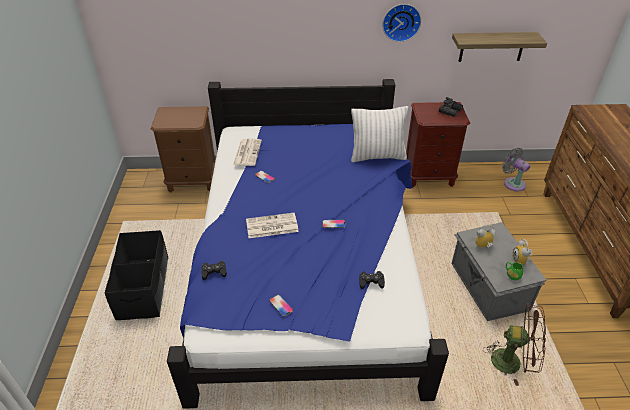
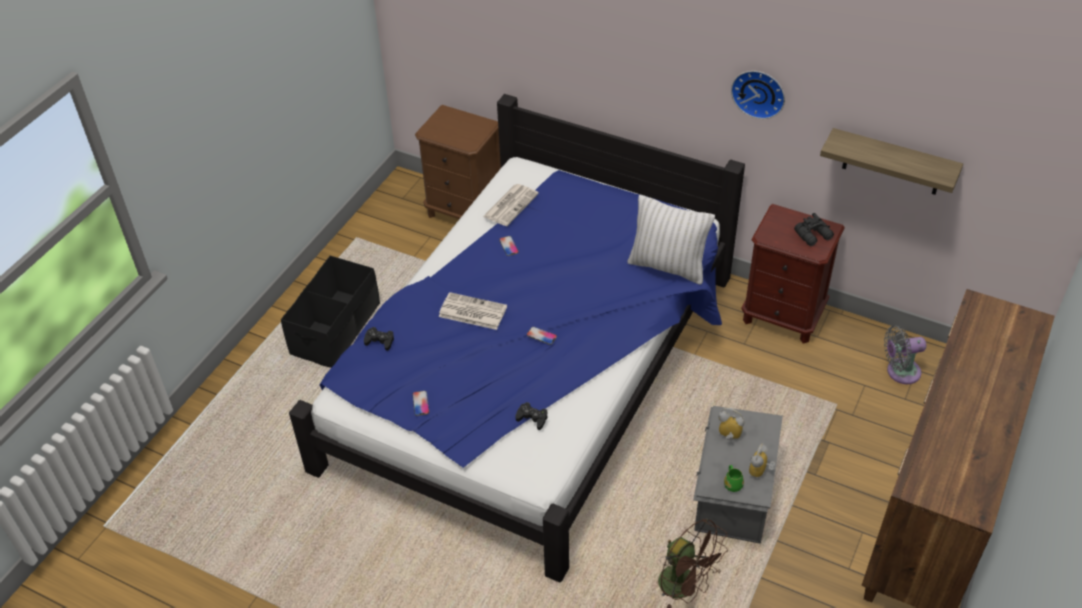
camera: 30 degrees right, 5 degrees up
grey fan [502,148,530,191] -> grey fan turned 90 degrees counterclockwise [884,325,926,384]

